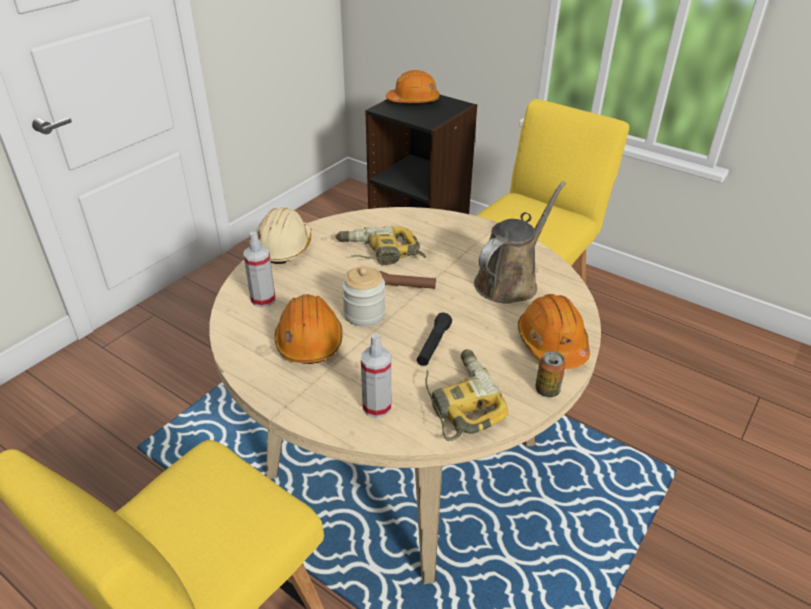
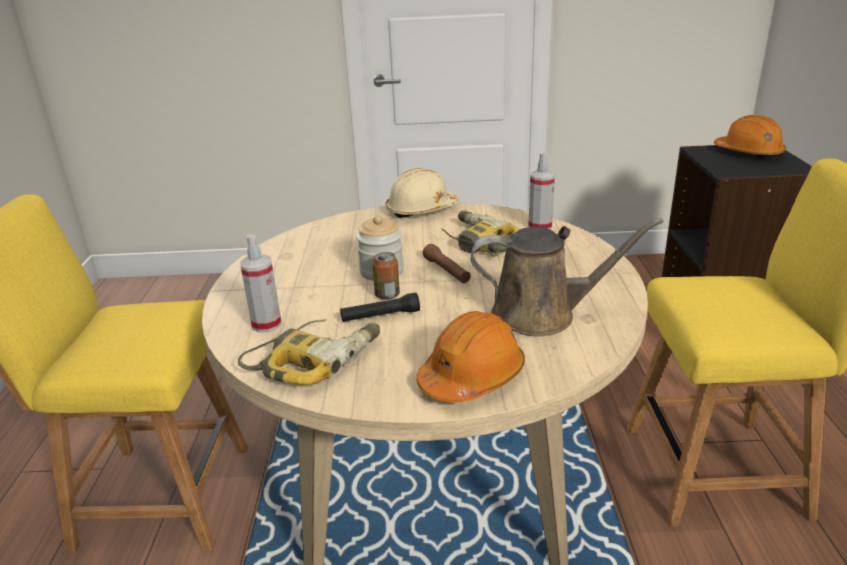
camera: 55 degrees right, 10 degrees down
spray bottle [243,232,276,308] -> spray bottle moved to [528,152,555,230]
orange hard hat [274,294,343,364] -> none
can [535,351,566,397] -> can moved to [372,252,400,300]

